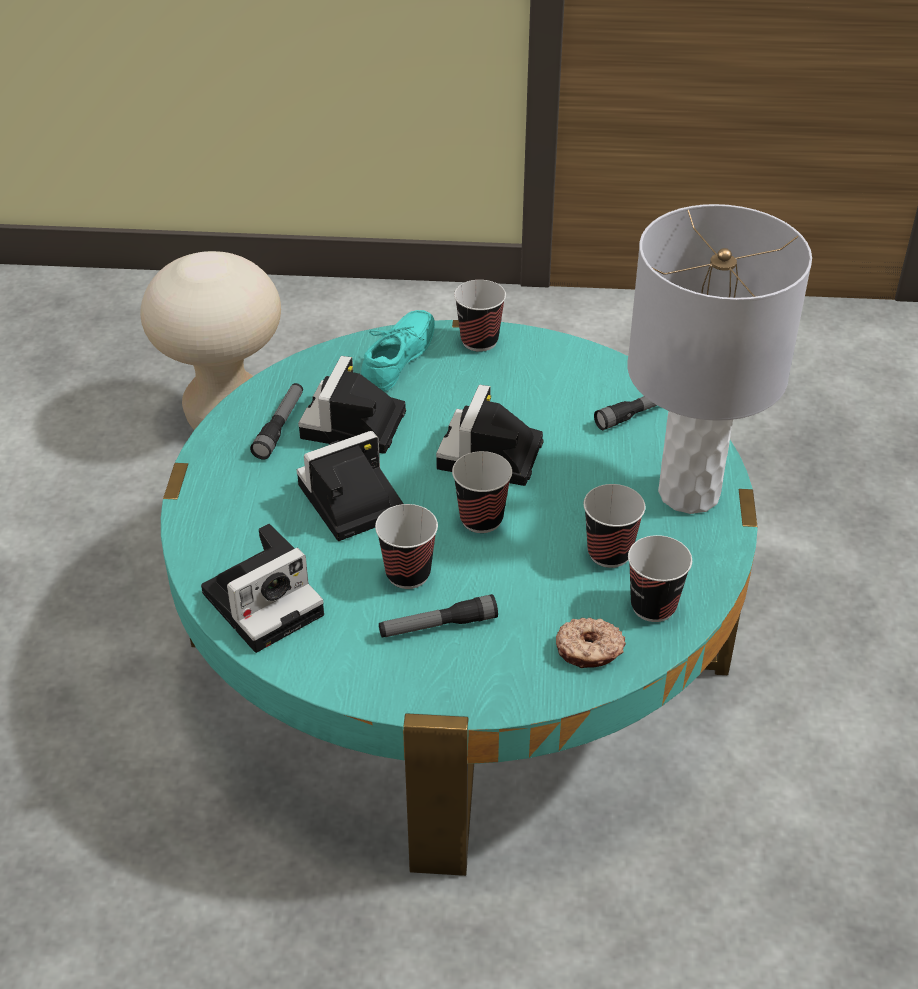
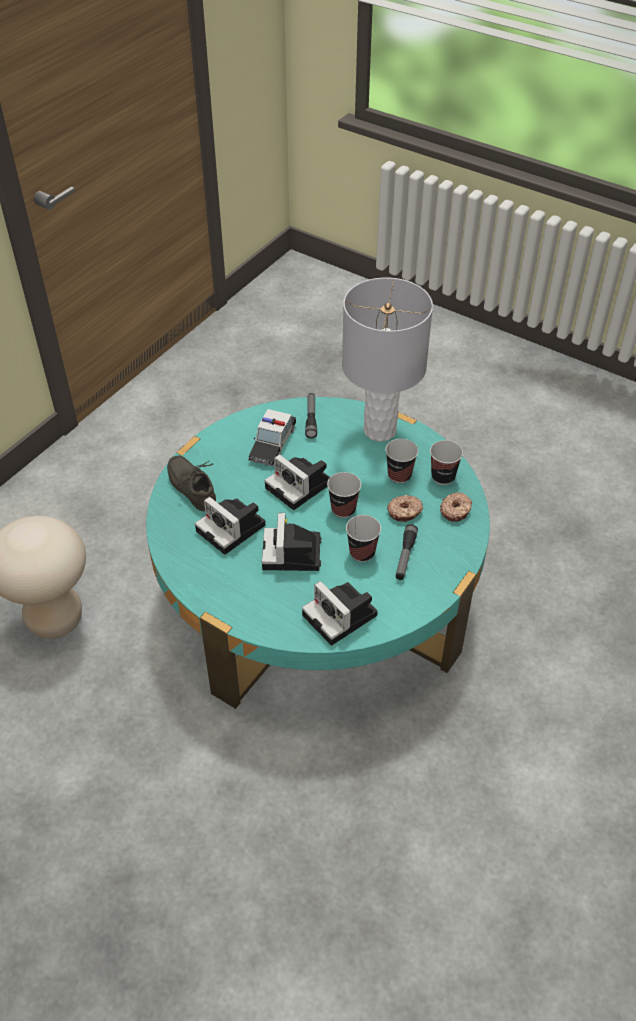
camera: 60 degrees left, 5 degrees up
camera [201,524,324,653] -> camera turned 150 degrees clockwise [302,581,378,646]
flashlight [250,383,303,459] -> none
turquoise shoe [361,310,435,392] -> grey shoe [167,455,216,511]
cup [454,280,506,352] -> none
none -> toy car [248,409,296,466]
none -> donut [387,495,423,522]

